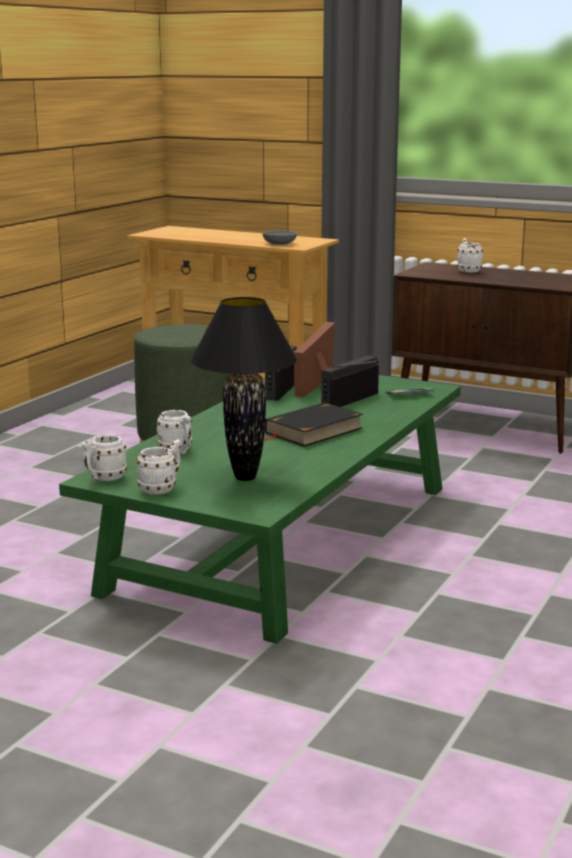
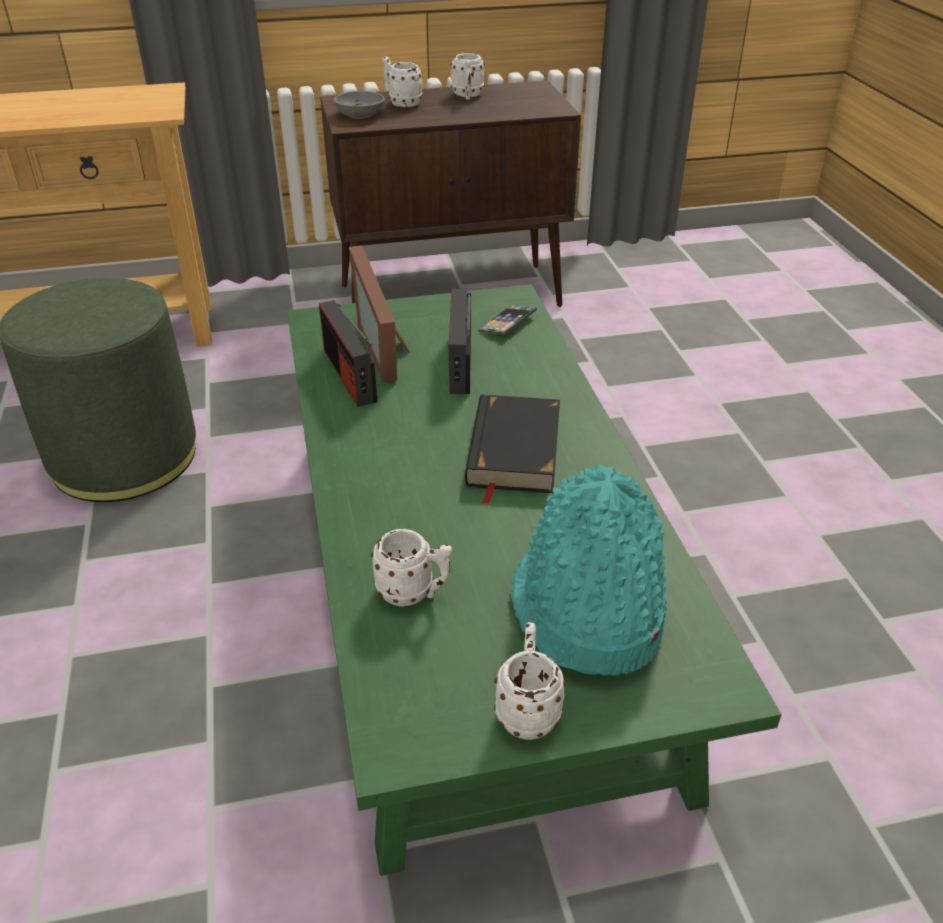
camera: 40 degrees left, 20 degrees up
white mug [82,435,127,483] -> white mug moved to [451,53,485,100]
black table lamp [191,297,297,481] -> turquoise hat [511,464,667,676]
grey bowl [262,230,297,245] -> grey bowl moved to [334,91,385,119]

